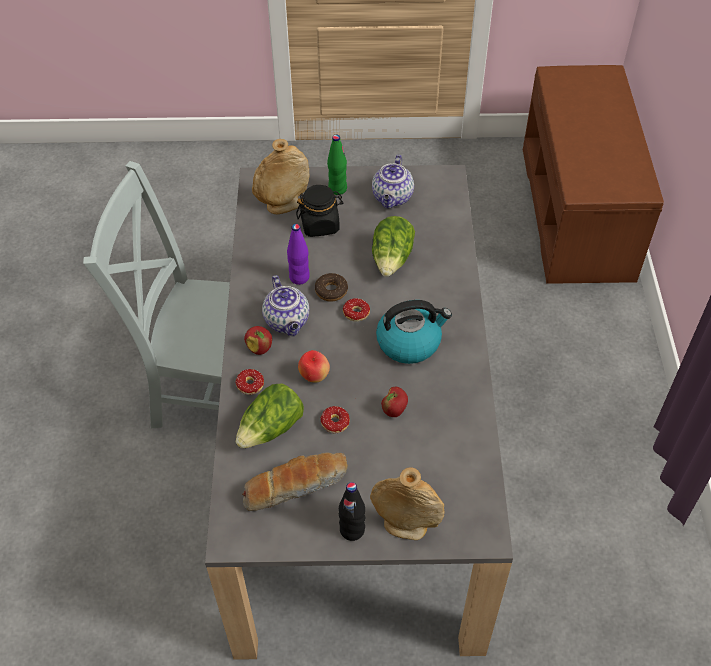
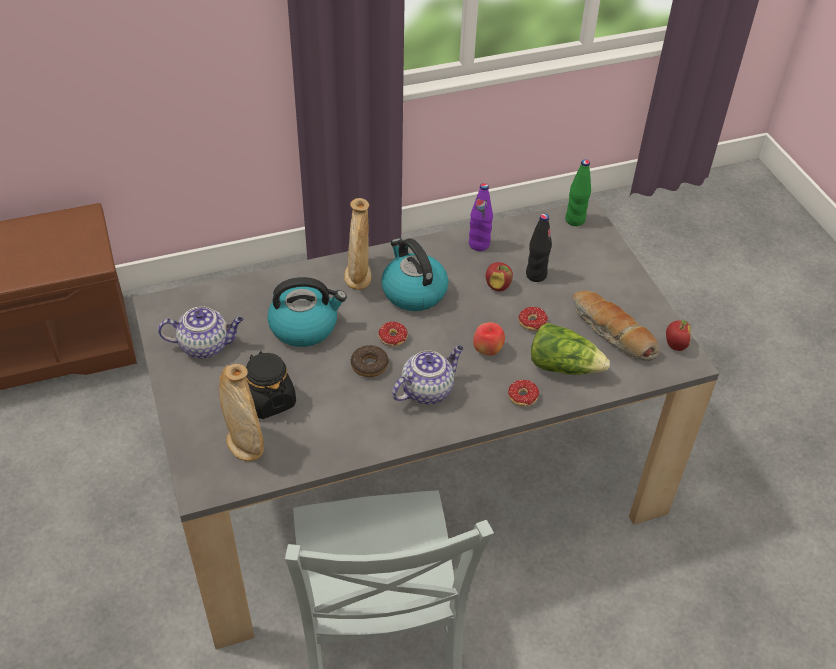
camera: 110 degrees left, 5 degrees down
apple [244,326,272,355] -> apple moved to [666,320,691,351]
purple bottle [287,224,310,285] -> purple bottle moved to [469,183,493,251]
green bottle [327,135,347,195] -> green bottle moved to [565,159,591,226]
black bottle [339,482,365,541] -> black bottle moved to [526,214,552,282]
beige vase [370,467,445,540] -> beige vase moved to [344,198,371,290]
lettuce [372,216,415,277] -> kettle [267,277,347,347]

